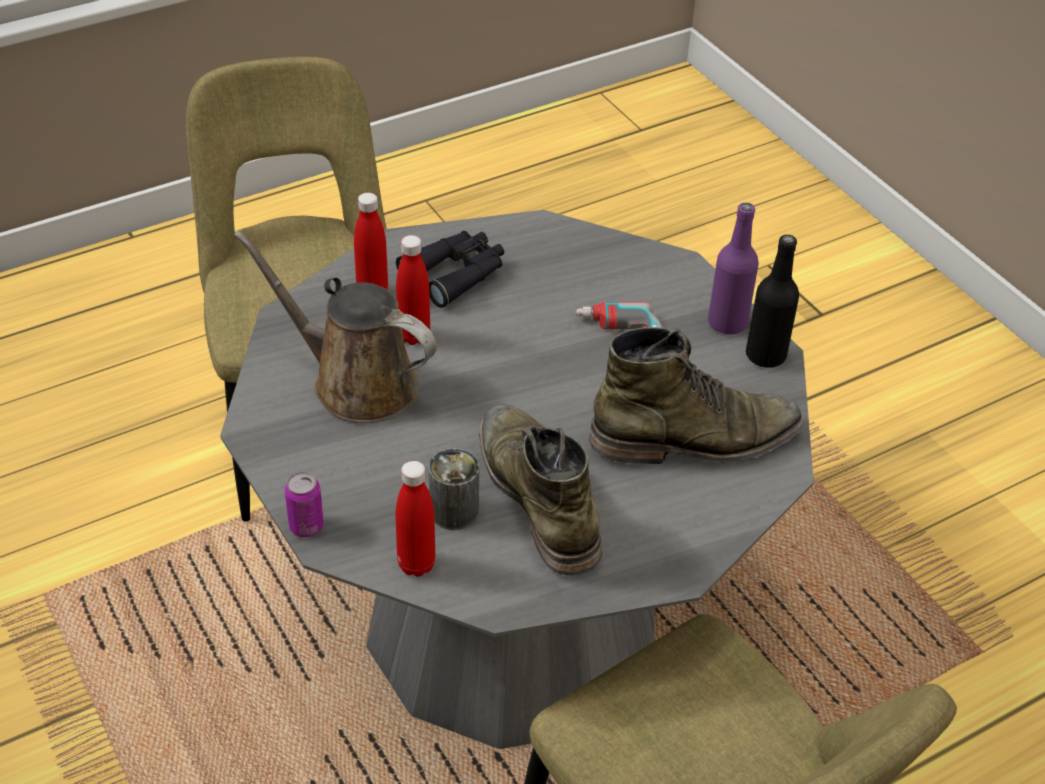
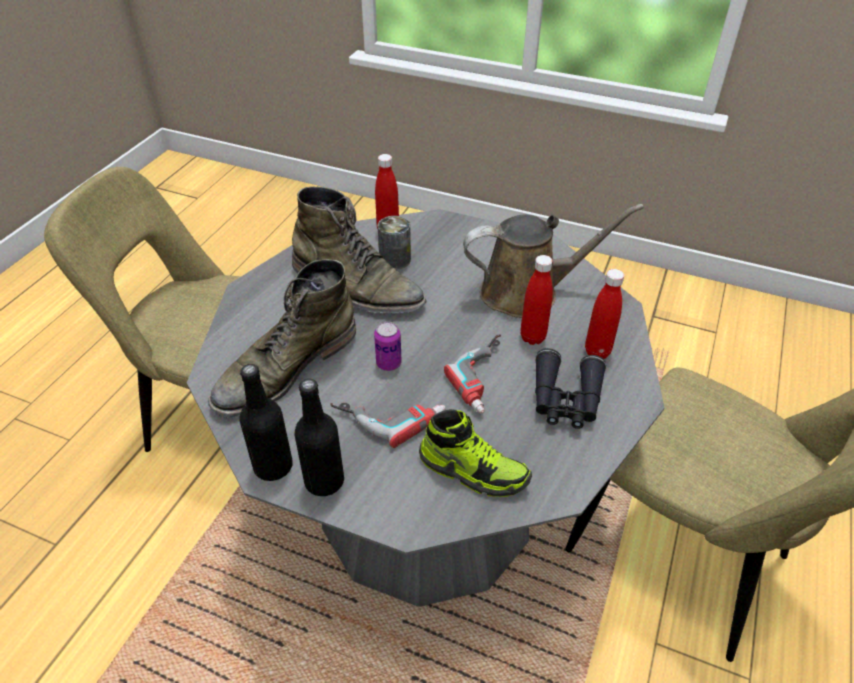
camera: 145 degrees right, 0 degrees up
can [285,472,324,537] -> can moved to [374,321,402,371]
purple bottle [708,203,759,334] -> black bottle [295,379,344,496]
none -> shoe [419,409,532,497]
none -> power drill [444,334,501,414]

